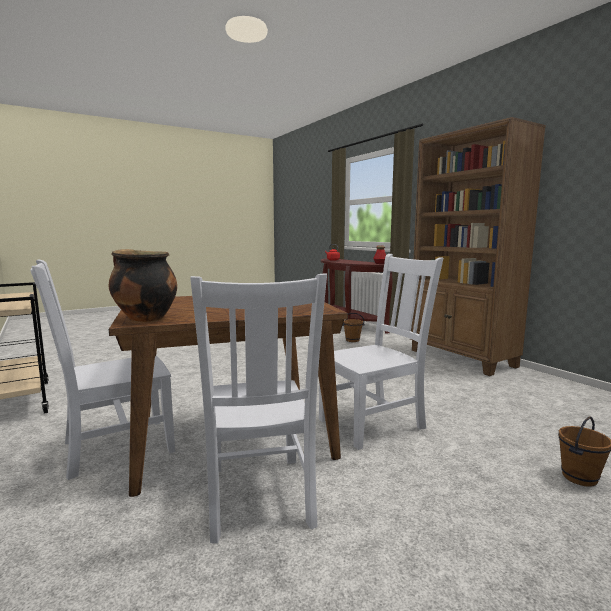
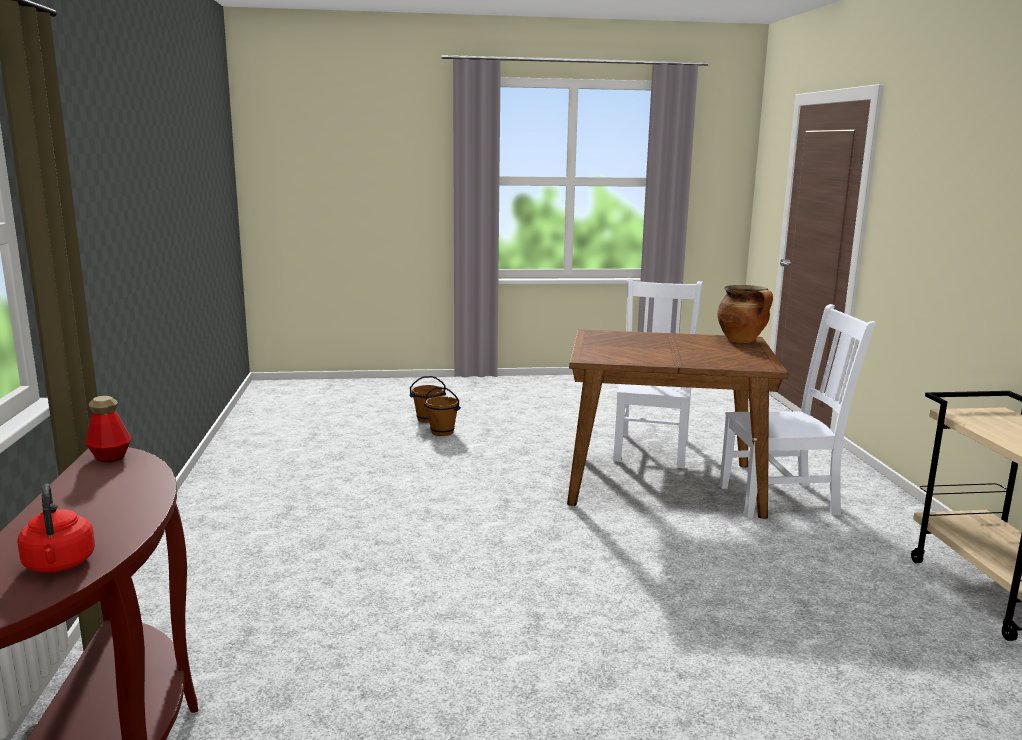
camera: 155 degrees left, 5 degrees up
white chair [319,254,443,450] -> none
brown bucket [342,313,365,342] -> brown bucket moved to [424,387,461,436]
brown bookcase [410,117,546,376] -> none

